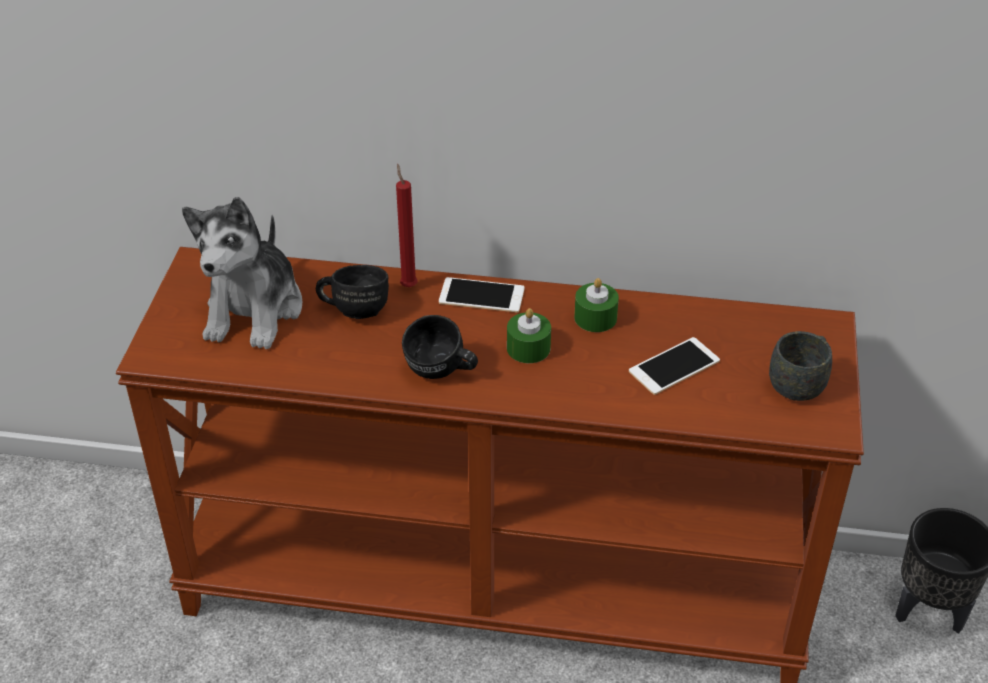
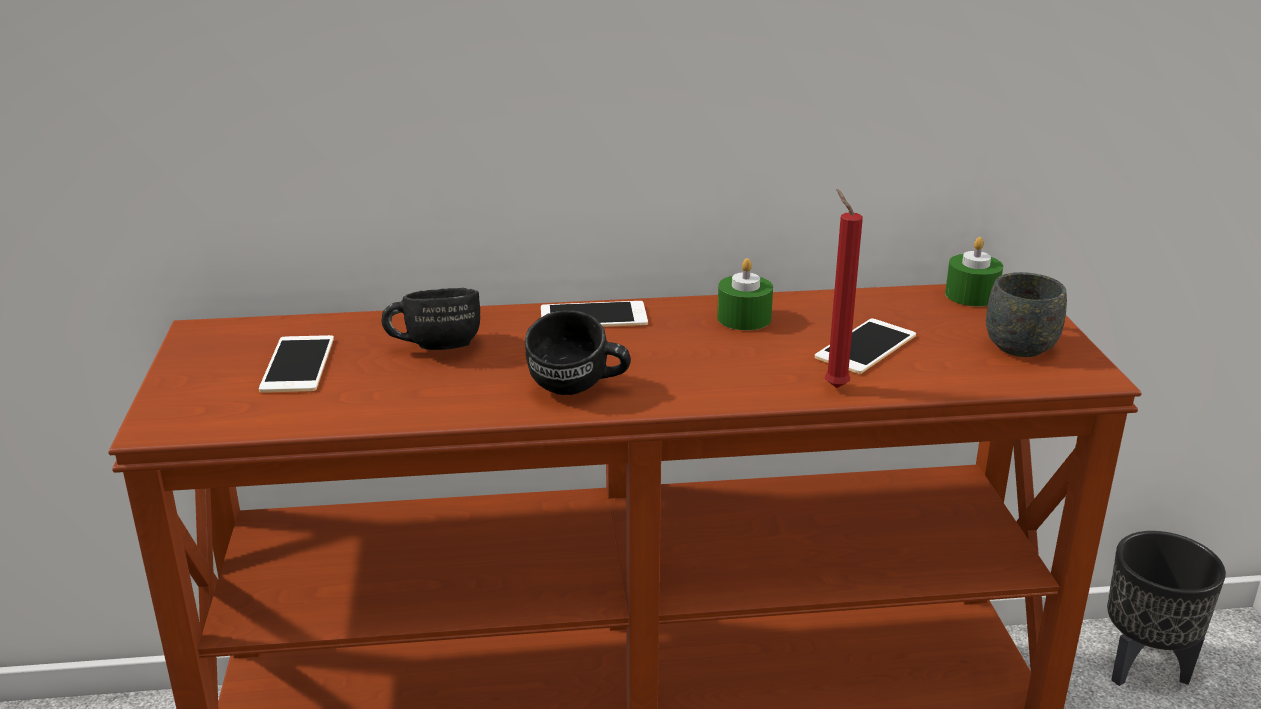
camera: 15 degrees left, 15 degrees down
plush toy [182,197,302,349] -> phone [259,335,334,393]
red candle [396,164,417,287] -> red candle moved to [825,189,863,388]
green candle [507,308,551,363] -> green candle moved to [945,237,1003,307]

